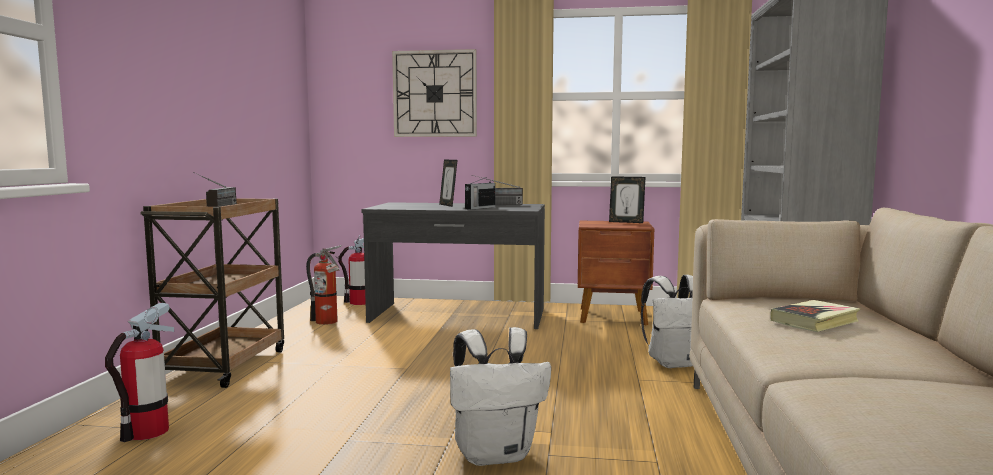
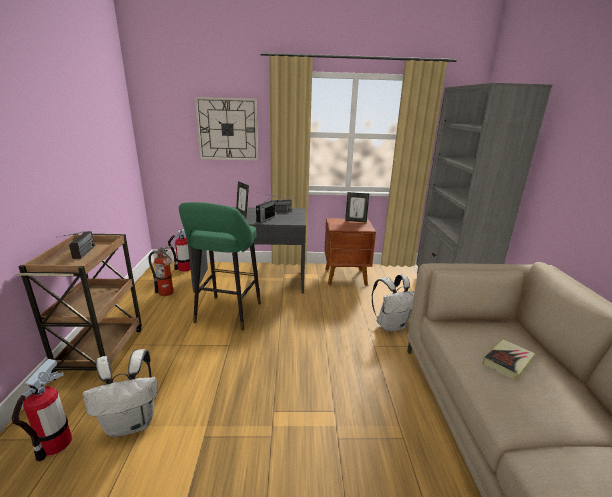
camera: 10 degrees left, 15 degrees up
white backpack [450,327,551,466] -> white backpack moved to [83,349,158,437]
none -> green stool [179,202,261,330]

